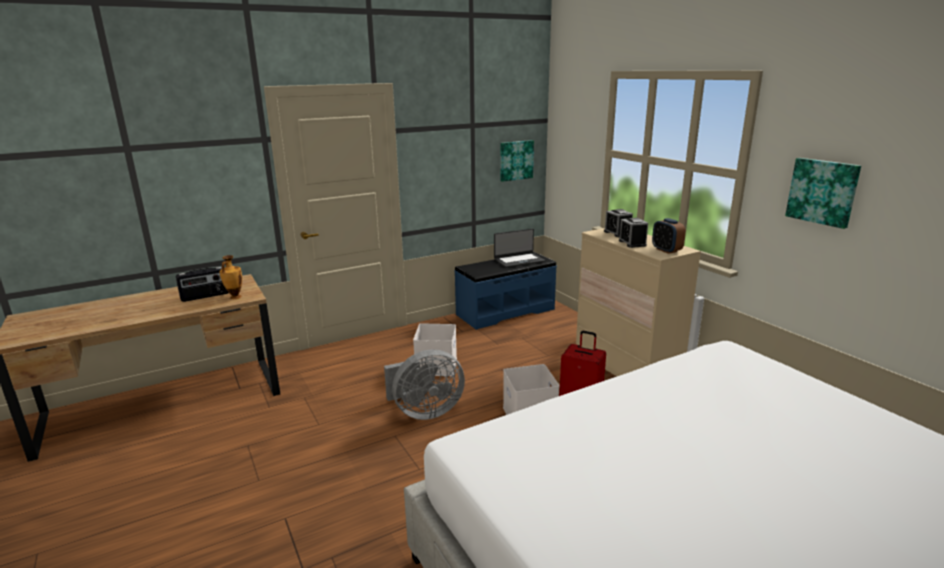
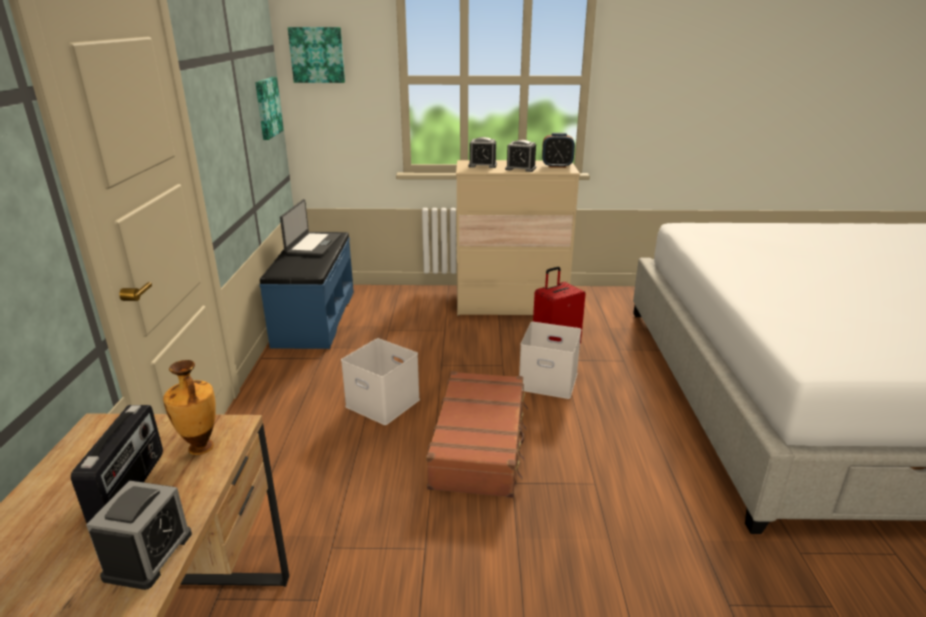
camera: 60 degrees left, 5 degrees up
grey fan [384,349,465,420] -> brown suitcase [426,371,528,498]
picture [785,158,861,229] -> picture moved to [288,27,345,83]
none -> alarm clock [86,481,192,590]

